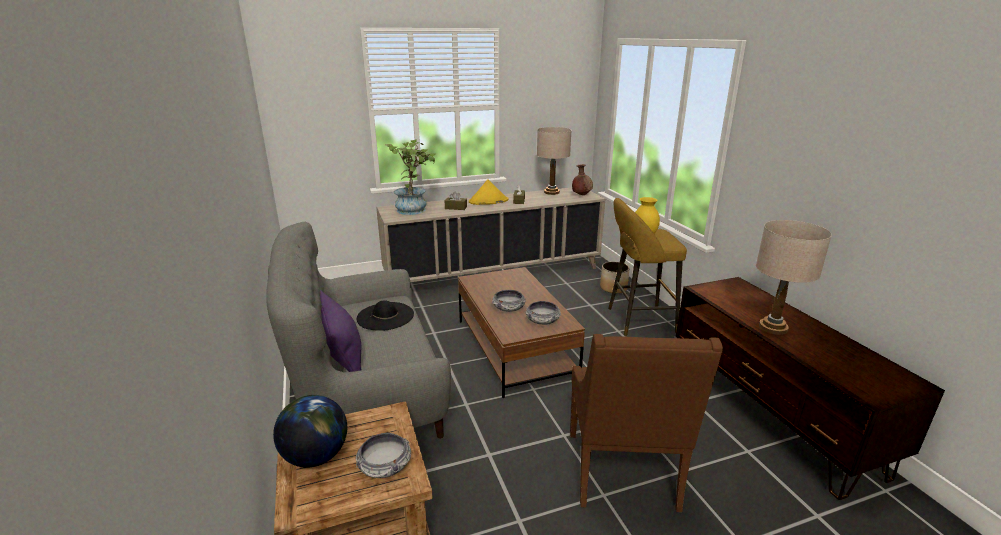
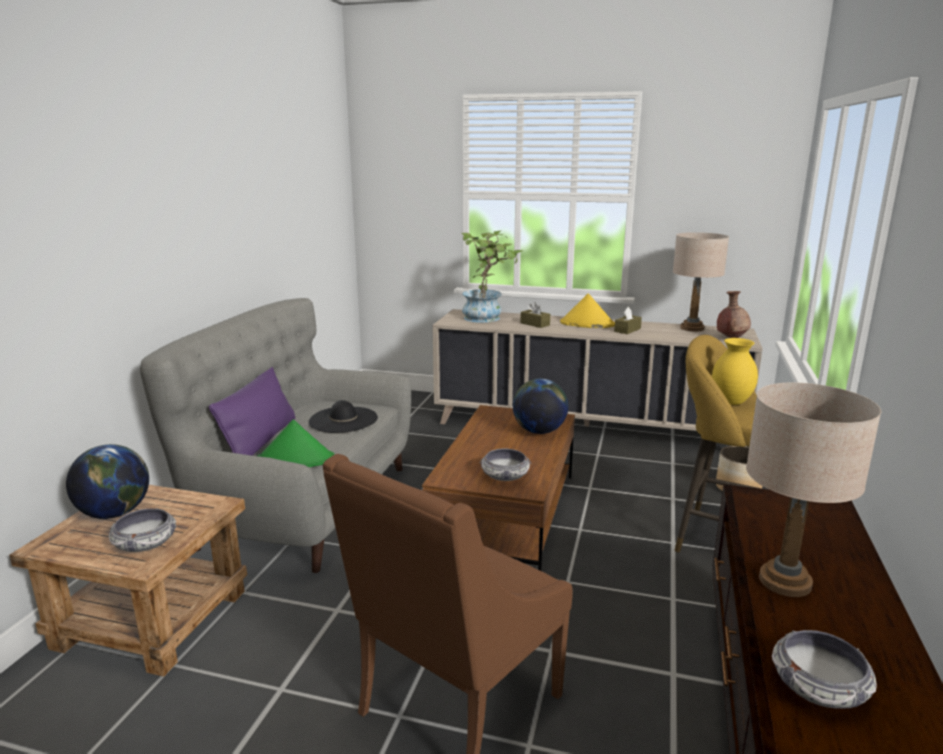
camera: 35 degrees right, 5 degrees down
bowl [492,290,526,312] -> bowl moved to [772,630,877,709]
none -> green hat [257,420,335,467]
none -> globe [513,379,568,434]

